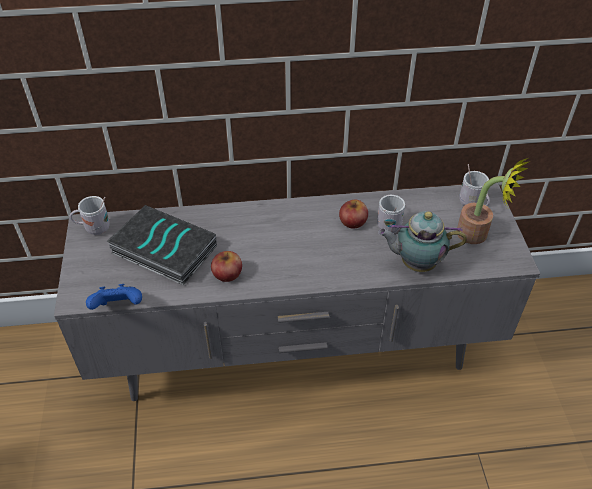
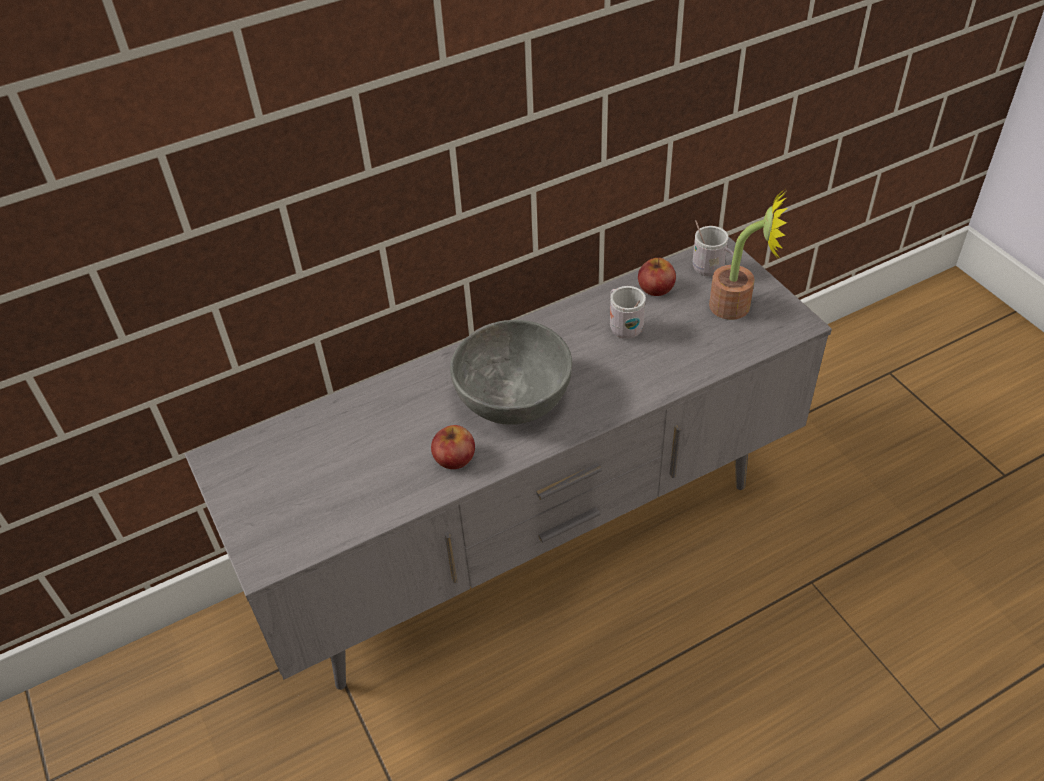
camera: 20 degrees left, 0 degrees up
white mug [69,196,110,235] -> none
blue game controller [86,284,142,310] -> none
book [107,205,217,286] -> none
apple [339,200,368,229] -> apple moved to [638,258,676,296]
teapot [378,211,467,272] -> none
none -> grey bowl [450,320,572,425]

